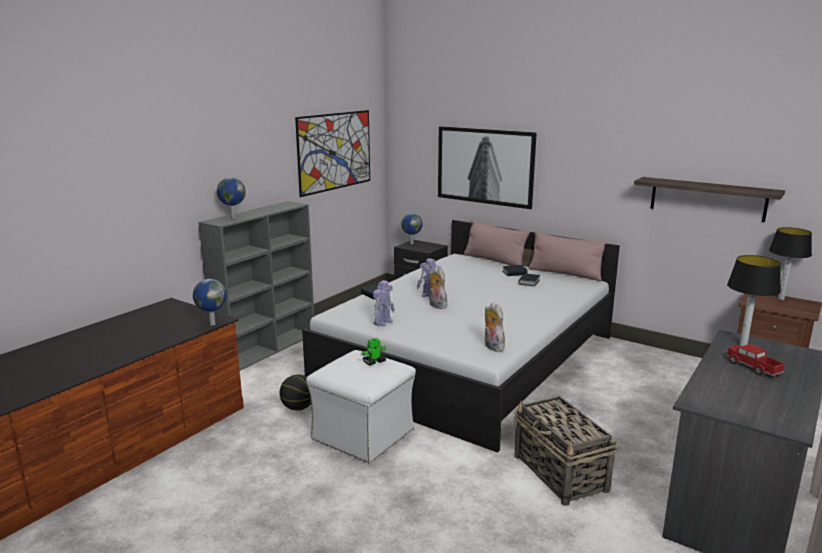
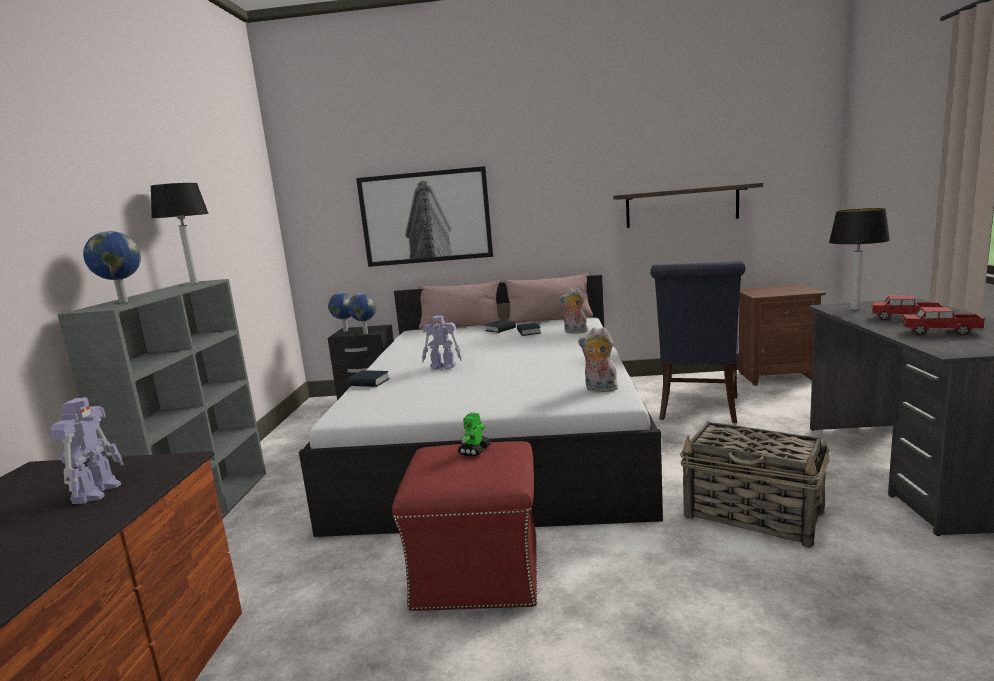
camera: 30 degrees left, 5 degrees down
globe [193,279,227,325] -> globe moved to [348,293,376,334]
basketball [280,374,311,410] -> none
picture [295,110,370,197] -> none
white ottoman [306,350,416,463] -> red ottoman [392,441,537,611]
toy robot [373,280,395,326] -> toy robot moved to [50,397,123,504]
plush toy [428,267,447,309] -> plush toy moved to [559,288,588,333]
table lamp [769,227,812,300] -> table lamp moved to [150,183,209,284]
none -> blue chair [650,261,746,423]
none -> toy truck [901,307,985,336]

